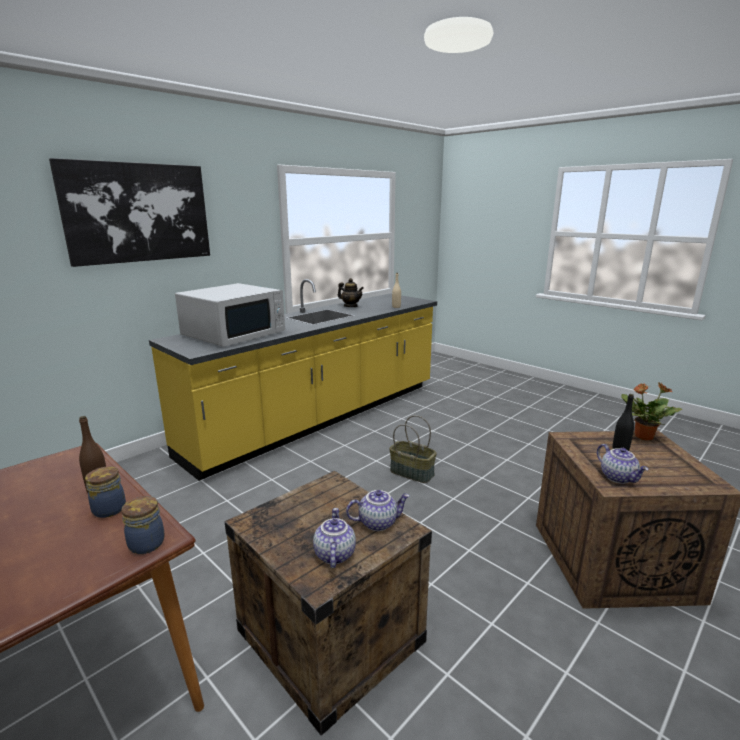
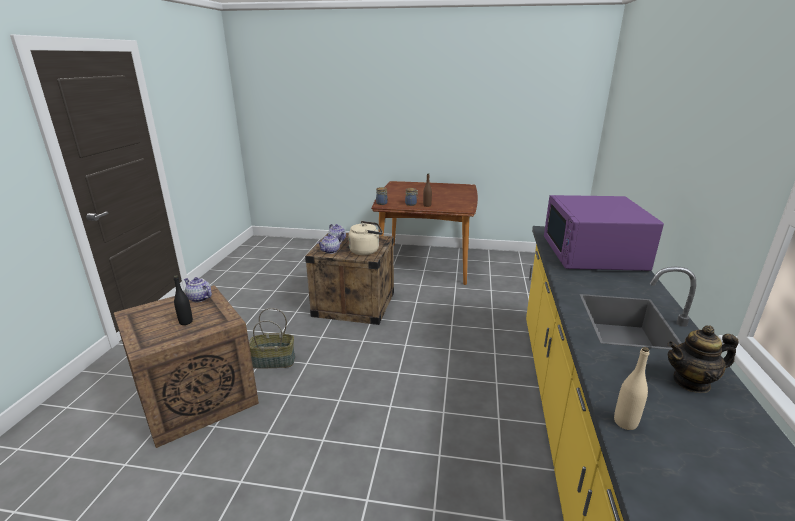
camera: 145 degrees right, 5 degrees up
picture [49,158,210,267] -> none
white microwave [175,283,285,347] -> purple microwave [544,195,664,271]
basket [389,415,437,483] -> basket moved to [249,308,295,369]
potted plant [621,382,682,441] -> none
none -> beige kettle [348,221,383,255]

